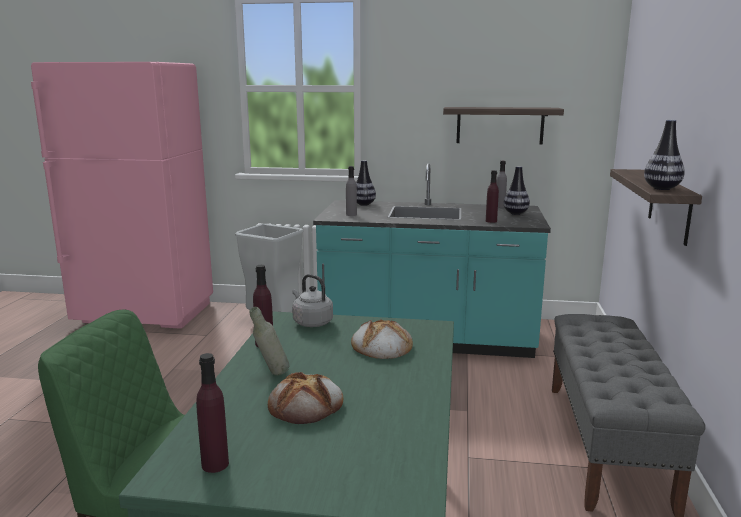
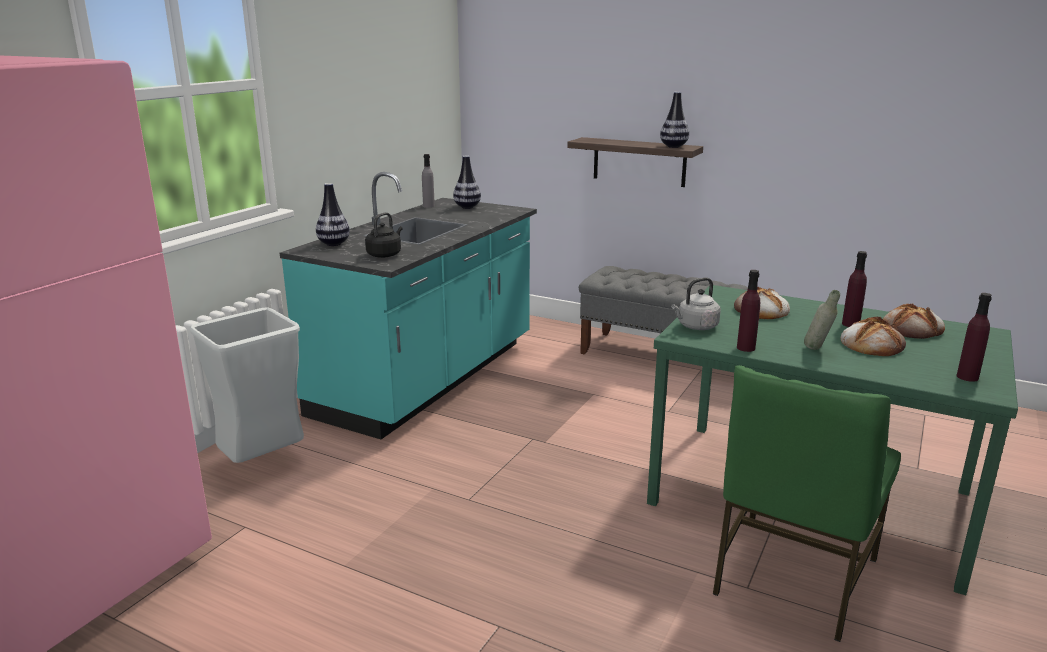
camera: 70 degrees left, 5 degrees up
grey bottle [346,166,357,216] -> black kettle [365,212,403,258]
shelf [443,107,564,145] -> none
purple bottle [486,170,499,223] -> purple bottle moved to [842,251,867,327]
none -> bread [883,303,945,339]

